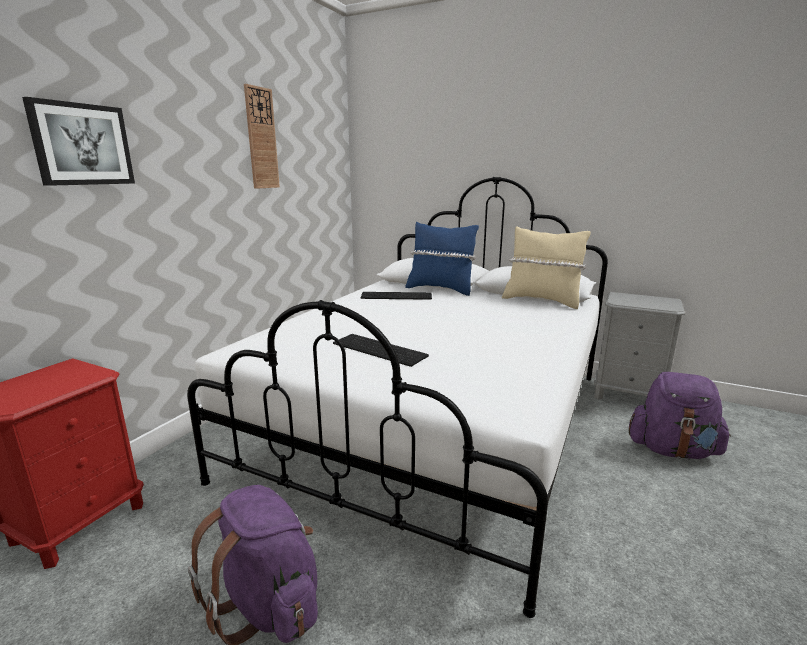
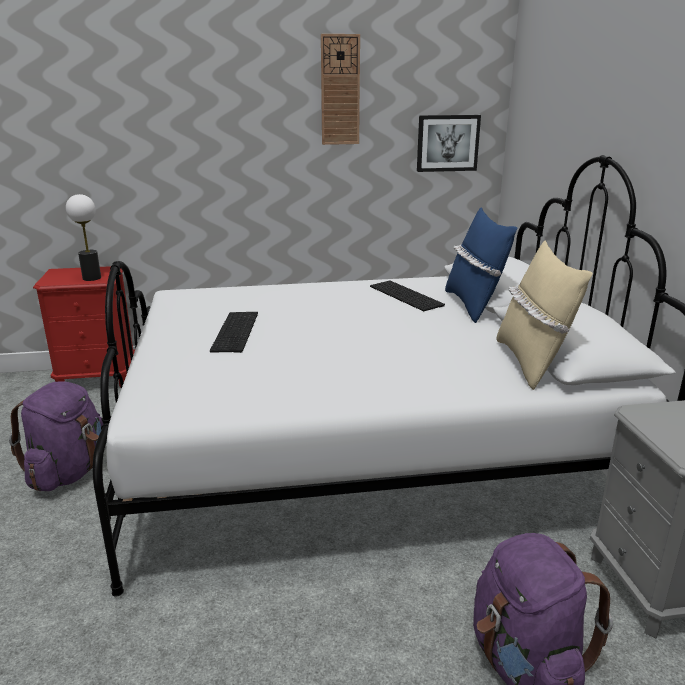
camera: 55 degrees right, 5 degrees up
picture [22,97,135,186] -> picture moved to [417,115,481,172]
none -> table lamp [66,194,101,281]

